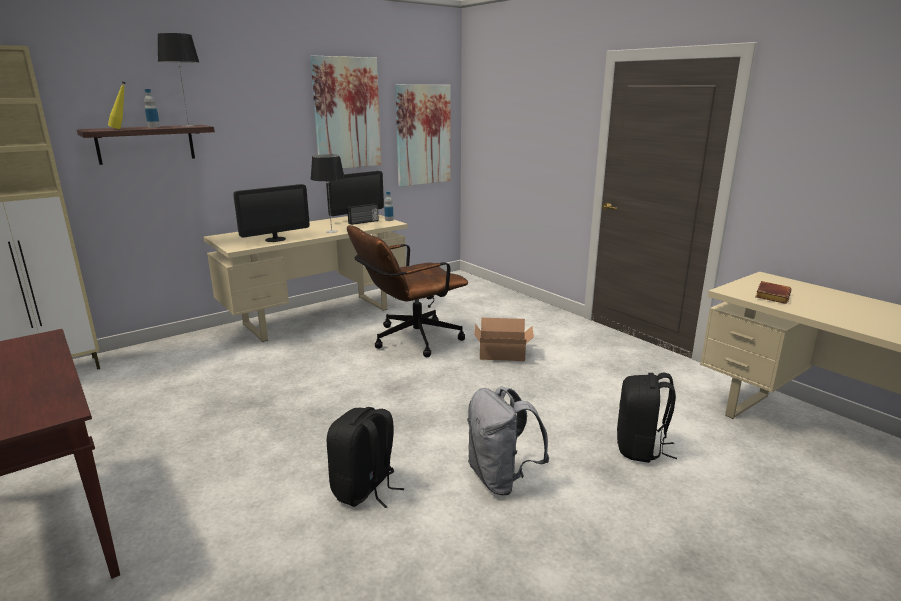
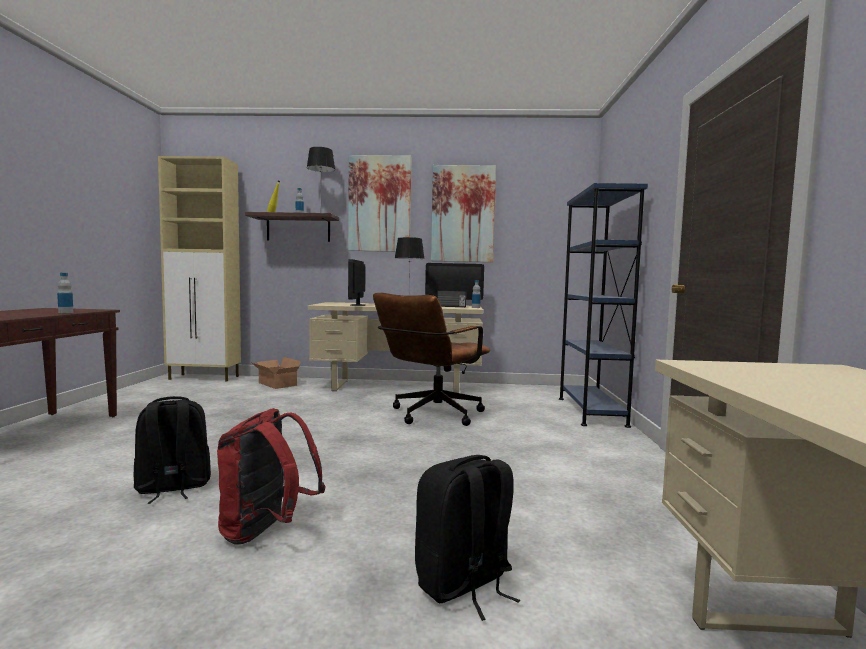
camera: 40 degrees right, 15 degrees down
monitor [233,184,309,242] -> monitor turned 90 degrees clockwise [348,259,365,306]
brown office chair [347,225,468,357] -> brown office chair turned 60 degrees counterclockwise [373,293,490,426]
picture [395,85,451,187] -> picture moved to [348,155,411,252]
grey backpack [467,387,549,495] -> red backpack [217,408,325,545]
cardboard box [474,318,534,361] -> cardboard box moved to [252,357,301,389]
brown book [755,281,791,304] -> none
none -> bottle [57,273,74,313]
none -> blue bookcase [559,183,648,428]

